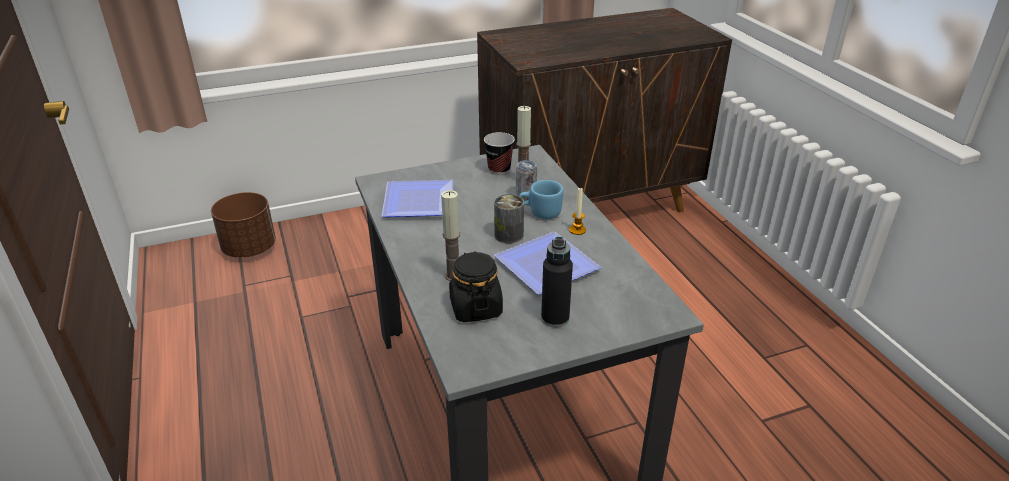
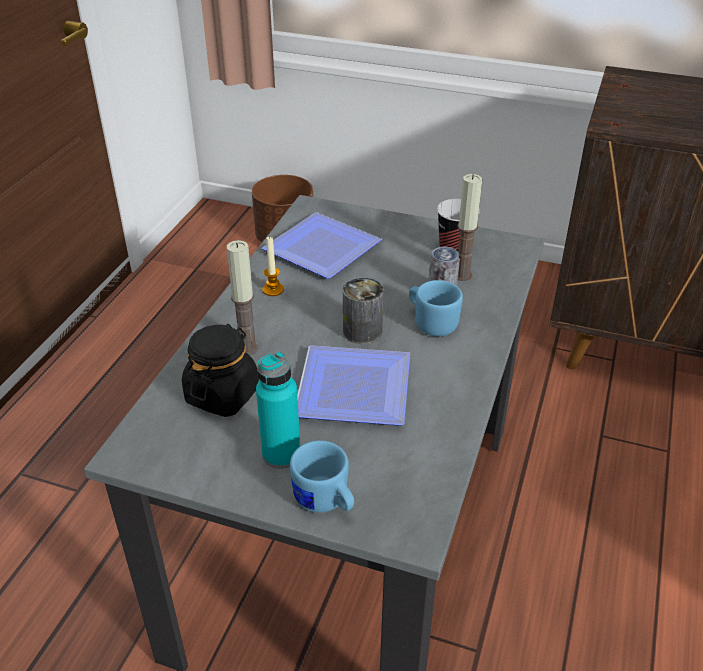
camera: 40 degrees right, 5 degrees up
black bottle [541,236,573,327] -> turquoise bottle [256,351,300,469]
candle [569,187,586,235] -> candle moved to [263,236,284,296]
none -> blue mug [290,440,354,513]

